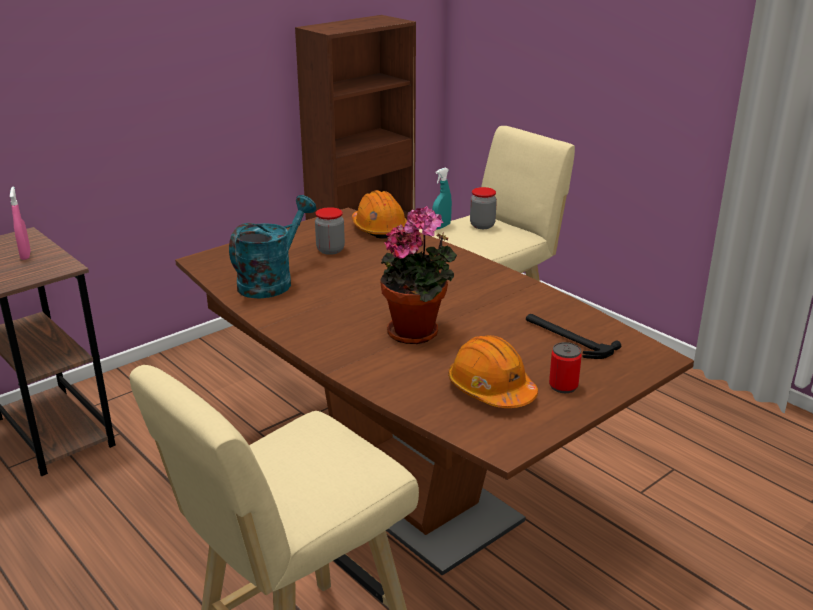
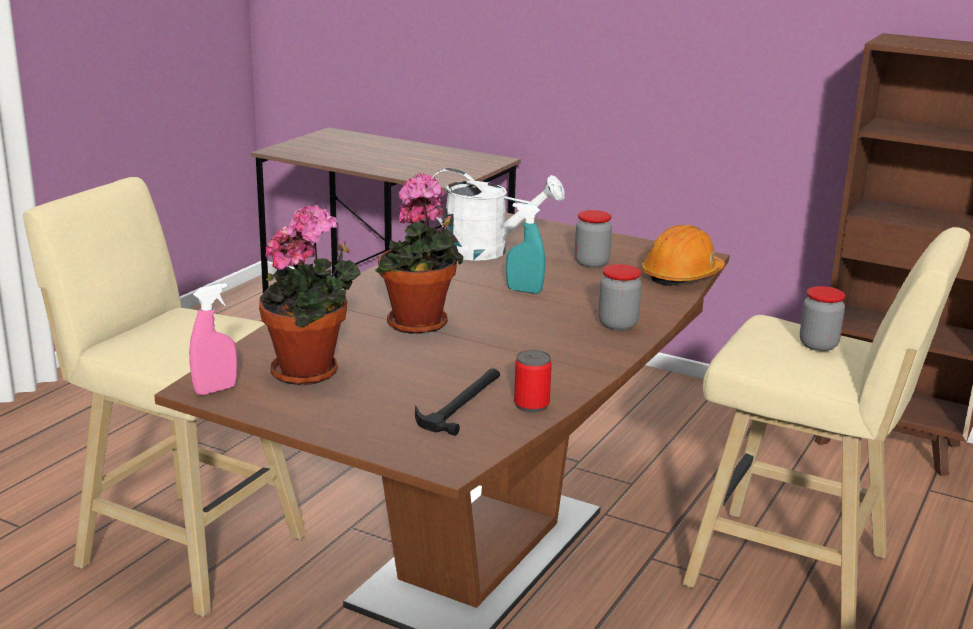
camera: 70 degrees right, 5 degrees down
pink spray bottle [10,187,31,260] -> pink spray bottle moved to [189,283,238,395]
turquoise watering can [229,195,316,299] -> white watering can [432,168,565,261]
turquoise spray bottle [432,168,452,230] -> turquoise spray bottle moved to [506,203,545,294]
orange hard hat [448,335,538,408] -> potted plant [259,204,361,385]
can [549,342,582,393] -> can moved to [514,350,552,412]
none -> jar [599,264,642,330]

